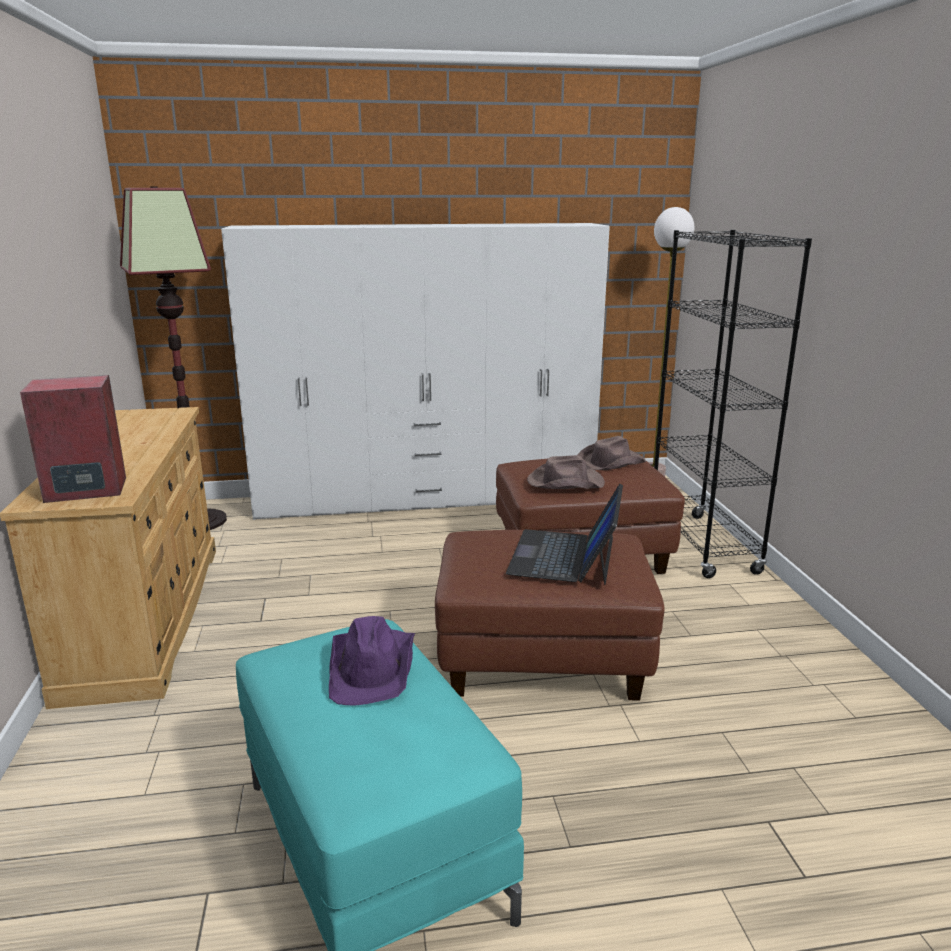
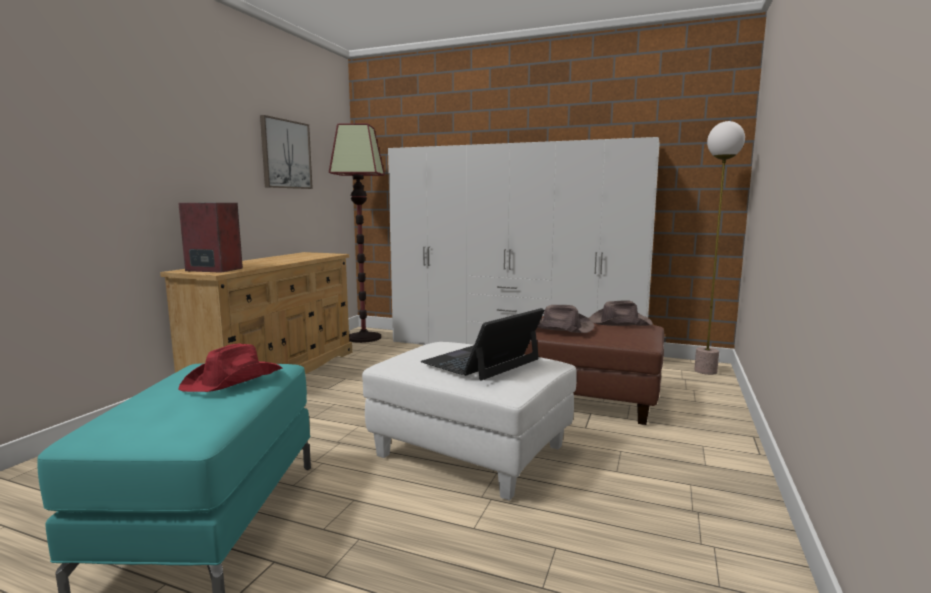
camera: 30 degrees right, 10 degrees down
purple hat [329,616,415,705] -> red hat [178,344,282,392]
brown ottoman [435,530,665,701] -> white ottoman [362,342,577,501]
black bookcase [654,230,812,578] -> none
none -> picture [260,115,313,189]

